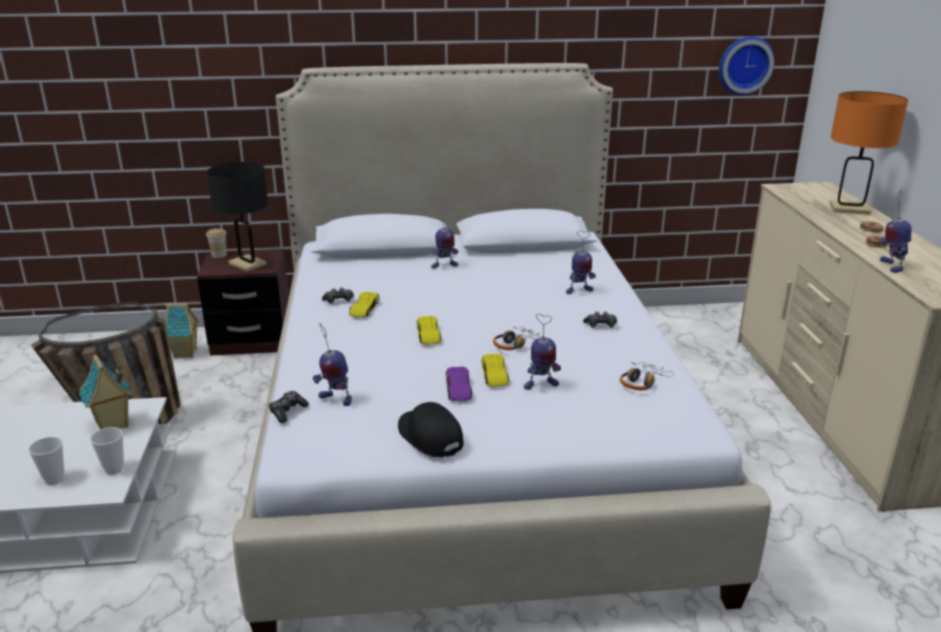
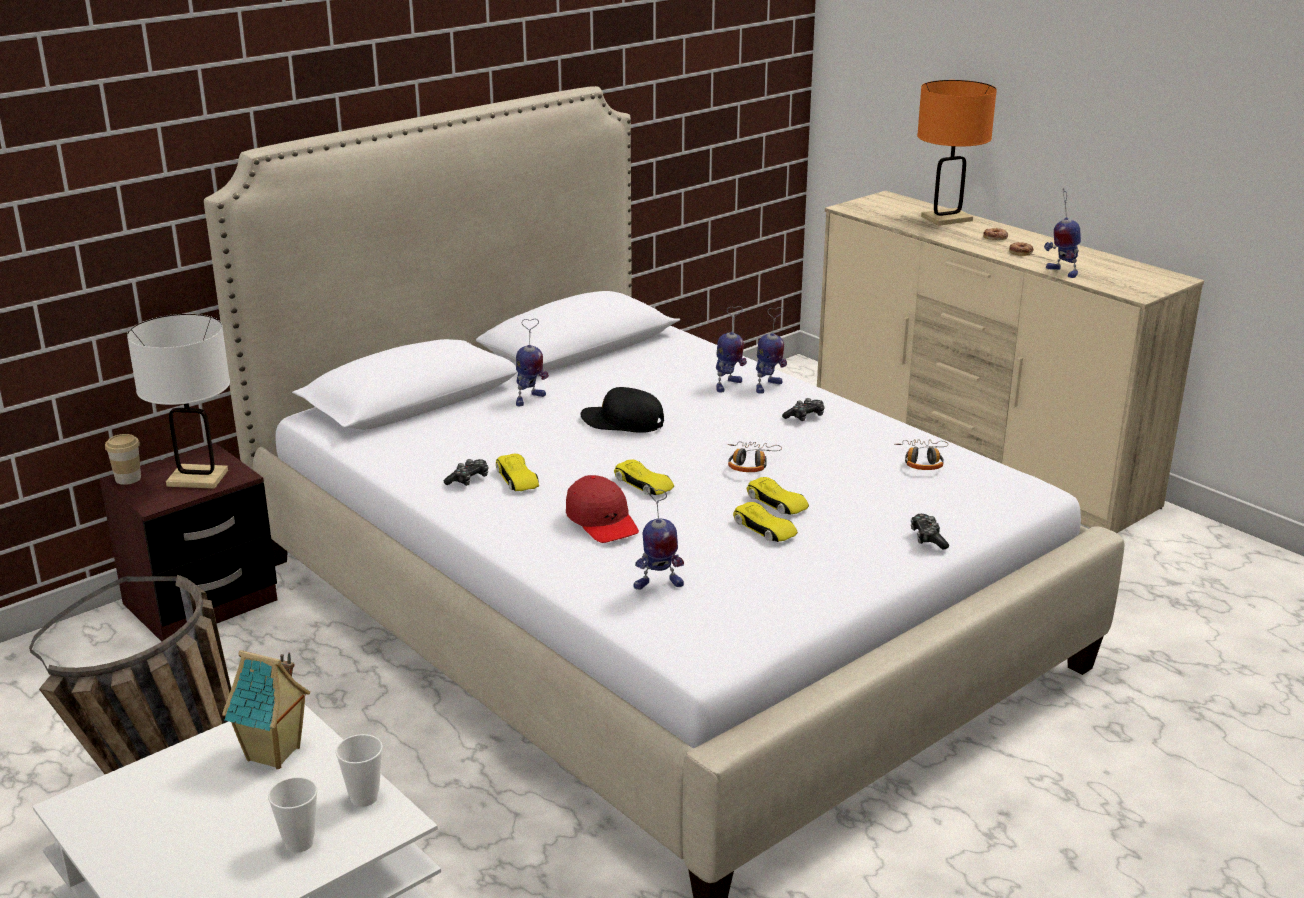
camera: 35 degrees left, 0 degrees up
toy house [165,302,199,359] -> none
black table lamp [207,162,268,272] -> white table lamp [127,314,230,489]
game controller [268,391,309,423] -> game controller moved to [911,514,949,549]
black cap [398,402,464,458] -> black cap moved to [580,387,664,433]
purple toy car [446,367,472,401] -> yellow toy car [733,502,798,542]
toy robot [524,314,561,390] -> toy robot moved to [756,307,787,394]
wall clock [719,36,775,95] -> none
none -> red cap [566,475,639,543]

